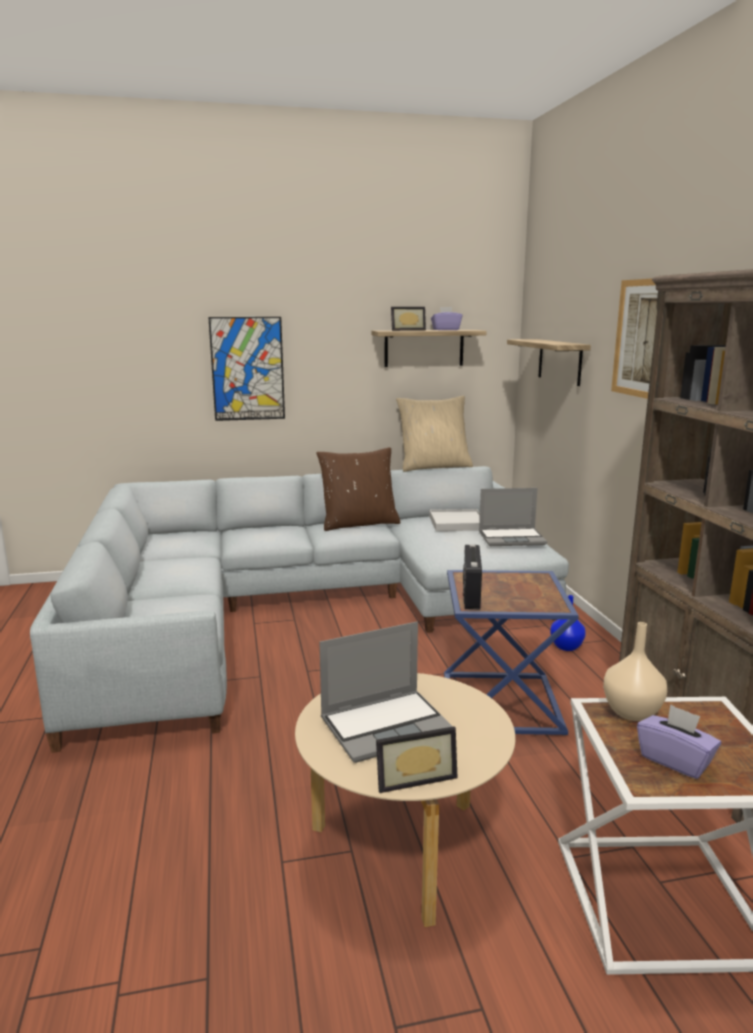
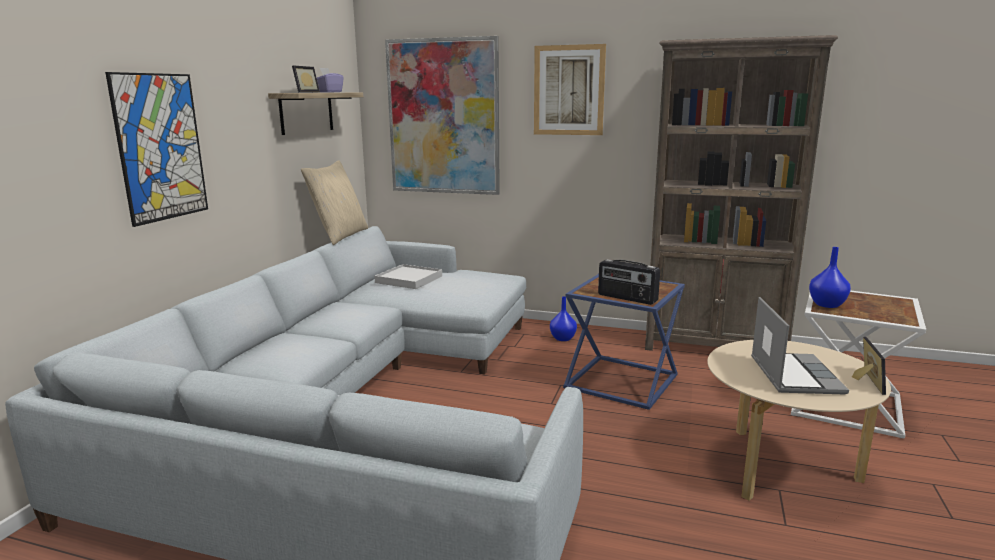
camera: 60 degrees left, 0 degrees up
brown pillow [316,447,401,531] -> none
laptop [479,488,547,546] -> none
shelf [507,339,591,386] -> picture [385,36,500,195]
beige vase [603,622,667,721] -> blue vase [809,247,851,308]
purple tissue box [637,704,721,779] -> none

